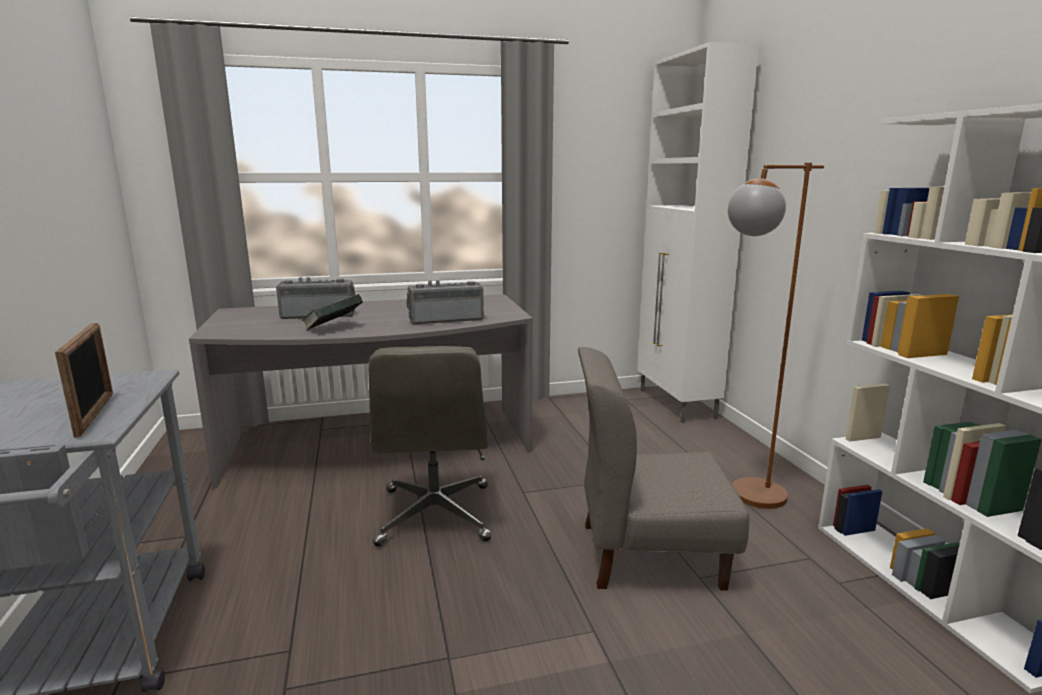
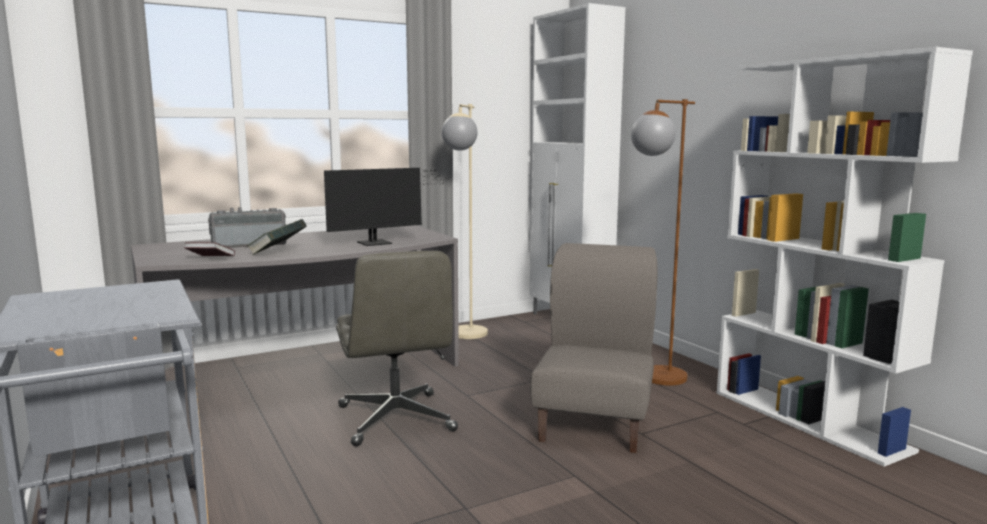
camera: 15 degrees left, 5 degrees down
picture frame [55,323,113,438] -> none
radio [407,280,484,325] -> monitor [324,168,449,246]
grey chair [578,347,749,591] -> grey chair turned 120 degrees clockwise [530,243,658,453]
none -> book [184,242,235,256]
none -> beige floor lamp [442,104,488,339]

